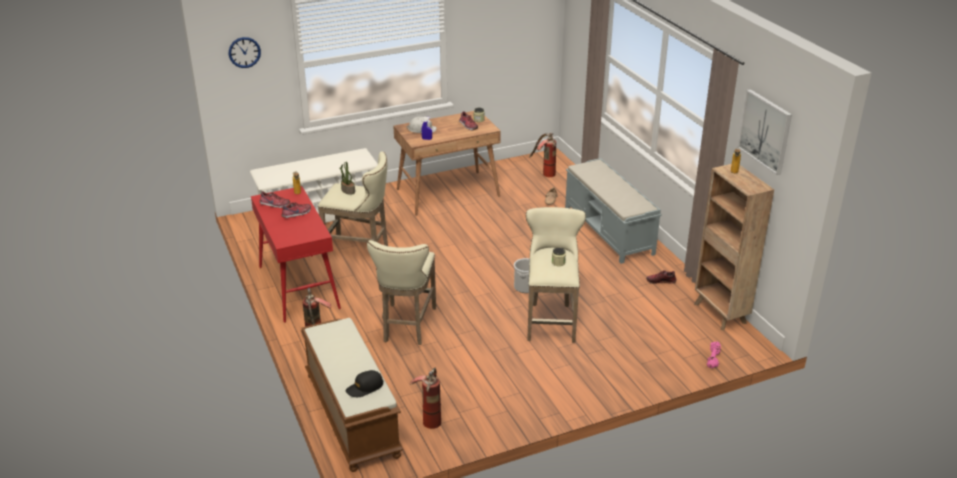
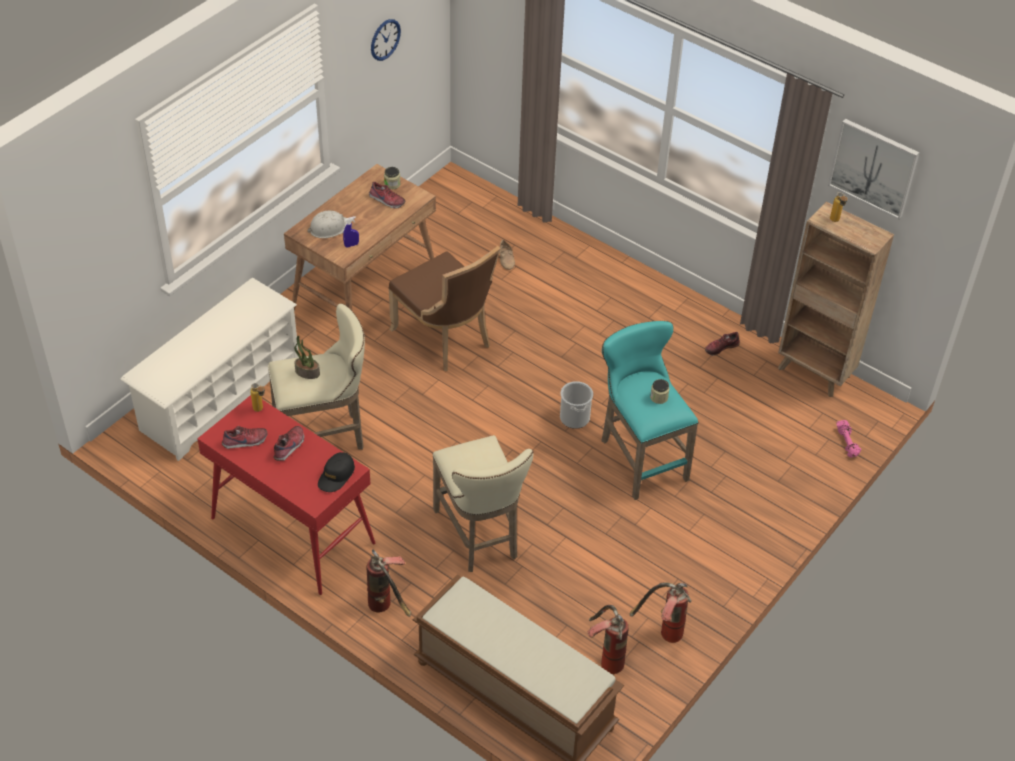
camera: 30 degrees left, 15 degrees up
wall clock [229,37,261,68] -> wall clock moved to [371,19,401,61]
black cap [346,370,384,397] -> black cap moved to [318,452,355,492]
beige stool [526,207,586,343] -> turquoise stool [601,321,698,500]
fire extinguisher [529,133,556,177] -> fire extinguisher moved to [630,583,692,643]
grey bench [565,158,662,264] -> none
none -> brown chair [388,246,501,371]

